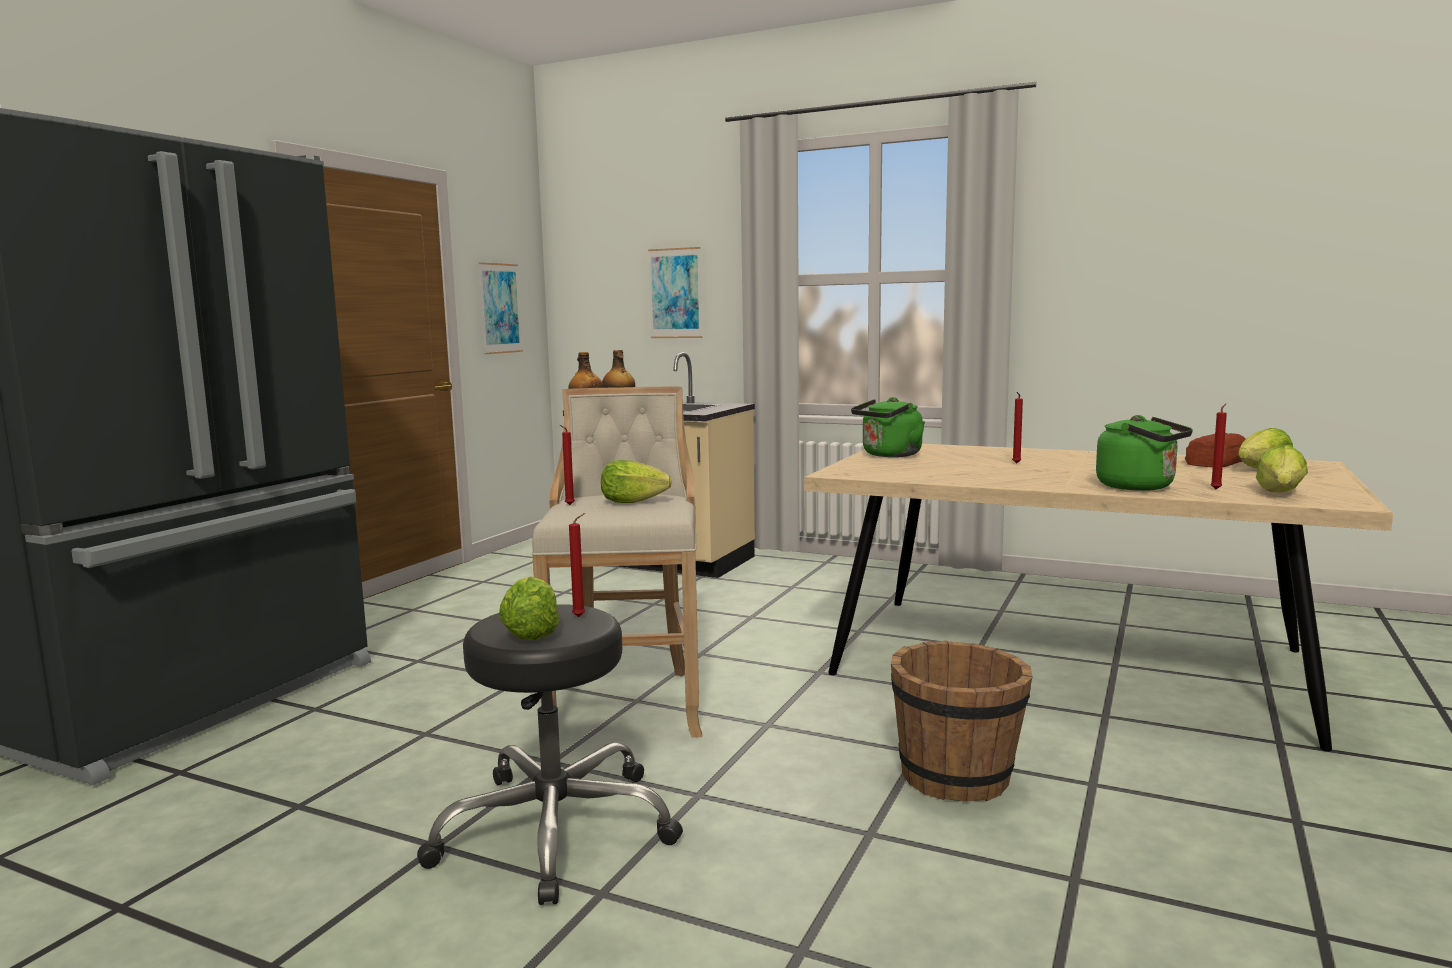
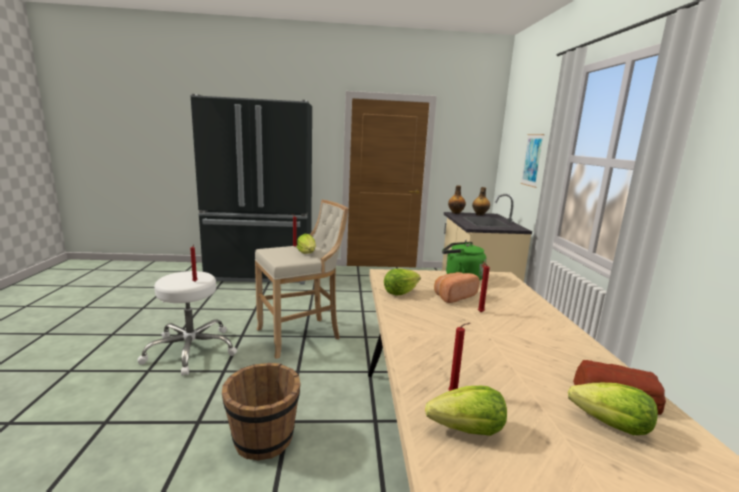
camera: 60 degrees right, 5 degrees up
black stool [417,604,683,905] -> white stool [138,271,237,376]
picture [479,262,523,354] -> none
lettuce [499,577,559,640] -> lettuce moved to [384,269,421,296]
green kettle [1096,415,1193,491] -> none
none -> bread [434,272,480,303]

